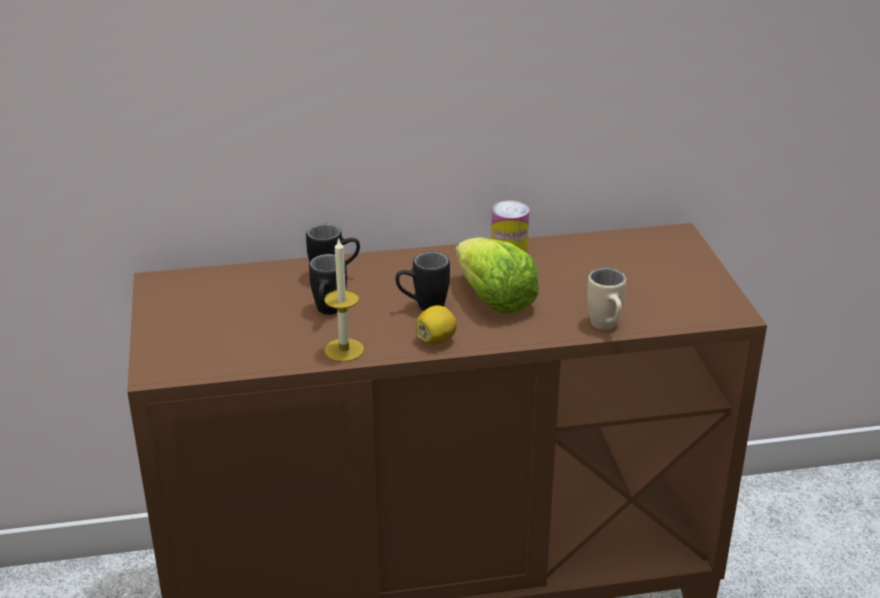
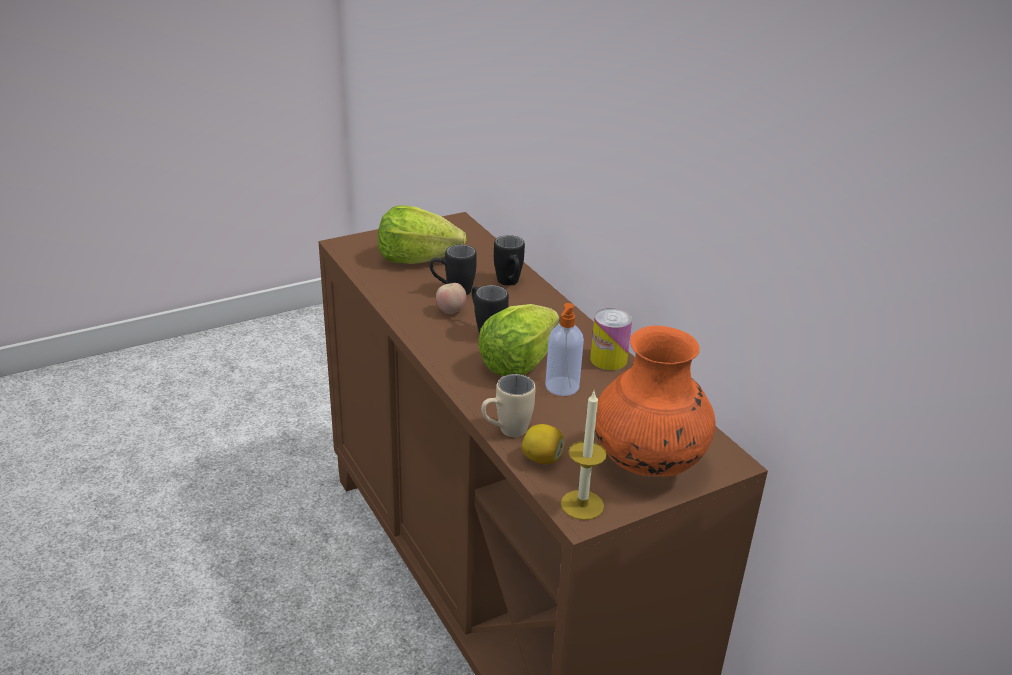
camera: 70 degrees right, 0 degrees up
candle [324,237,364,362] -> candle moved to [561,391,607,520]
lemon [416,305,457,345] -> lemon moved to [522,424,565,464]
none -> lettuce [378,205,466,264]
none -> apple [436,283,467,314]
none -> soap dispenser [545,303,584,396]
none -> orange vase [595,325,715,477]

